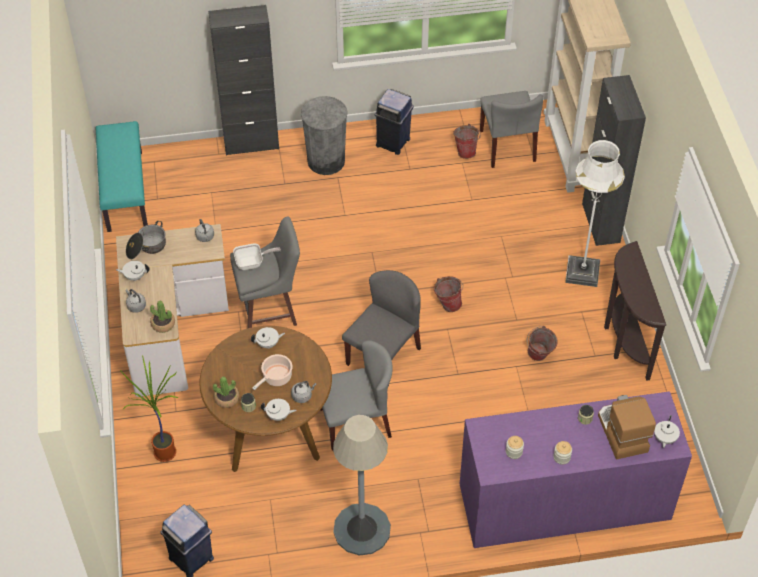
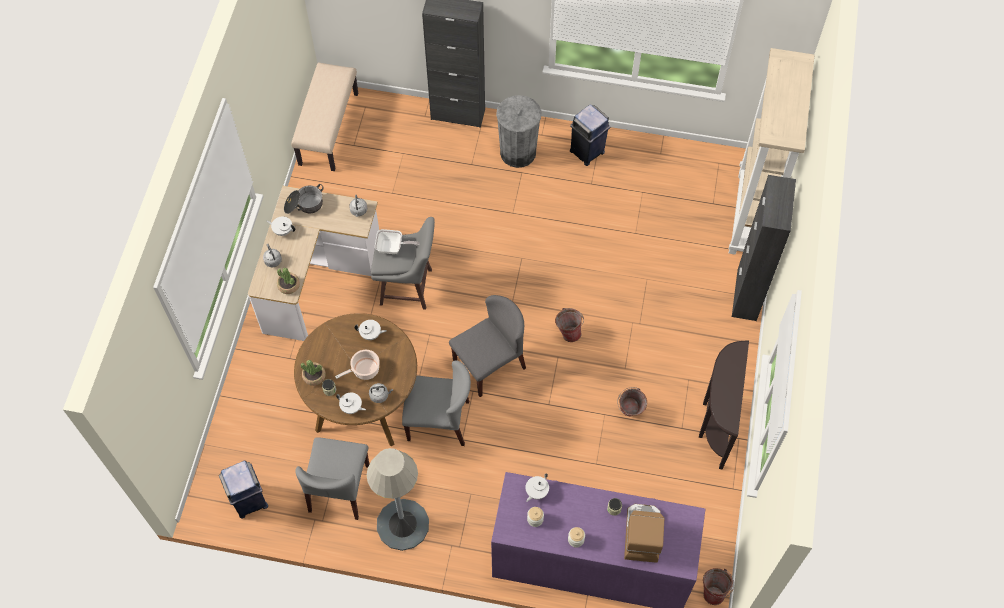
camera: 20 degrees right, 10 degrees up
turquoise bench [95,121,148,232] -> beige bench [291,63,358,171]
potted plant [119,355,179,462] -> none
bucket [453,124,481,159] -> bucket moved to [703,568,734,605]
grey chair [480,91,543,168] -> grey chair moved to [295,437,369,520]
white floor lamp [565,140,625,287] -> none
white teapot [654,415,680,448] -> white teapot moved to [525,473,549,502]

